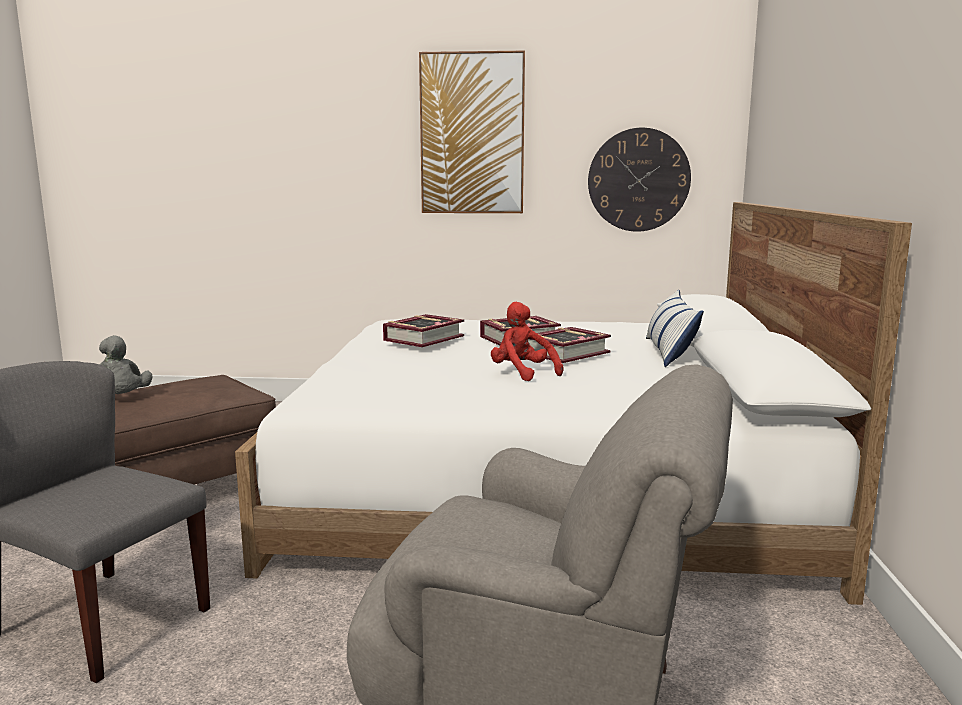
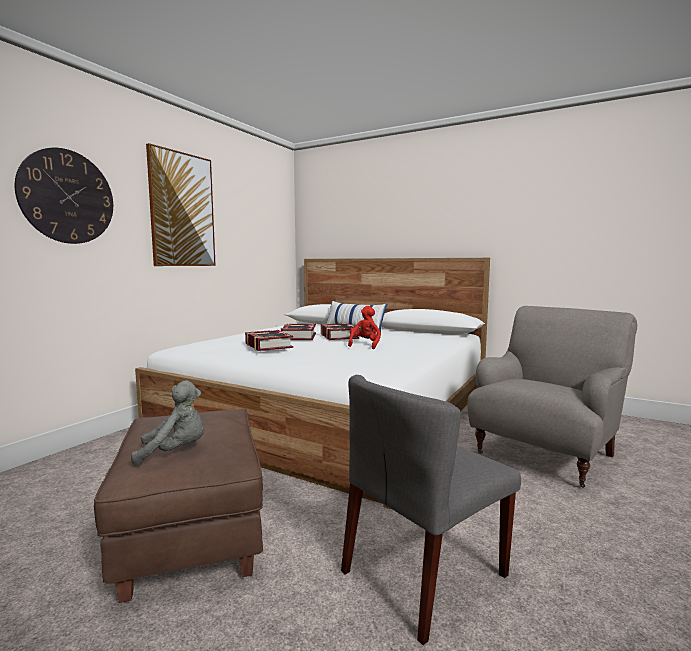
camera: 65 degrees left, 5 degrees down
red plush toy [491,302,563,381] -> red plush toy turned 120 degrees clockwise [348,306,381,349]
wall clock [588,128,691,232] -> wall clock moved to [15,148,113,244]

